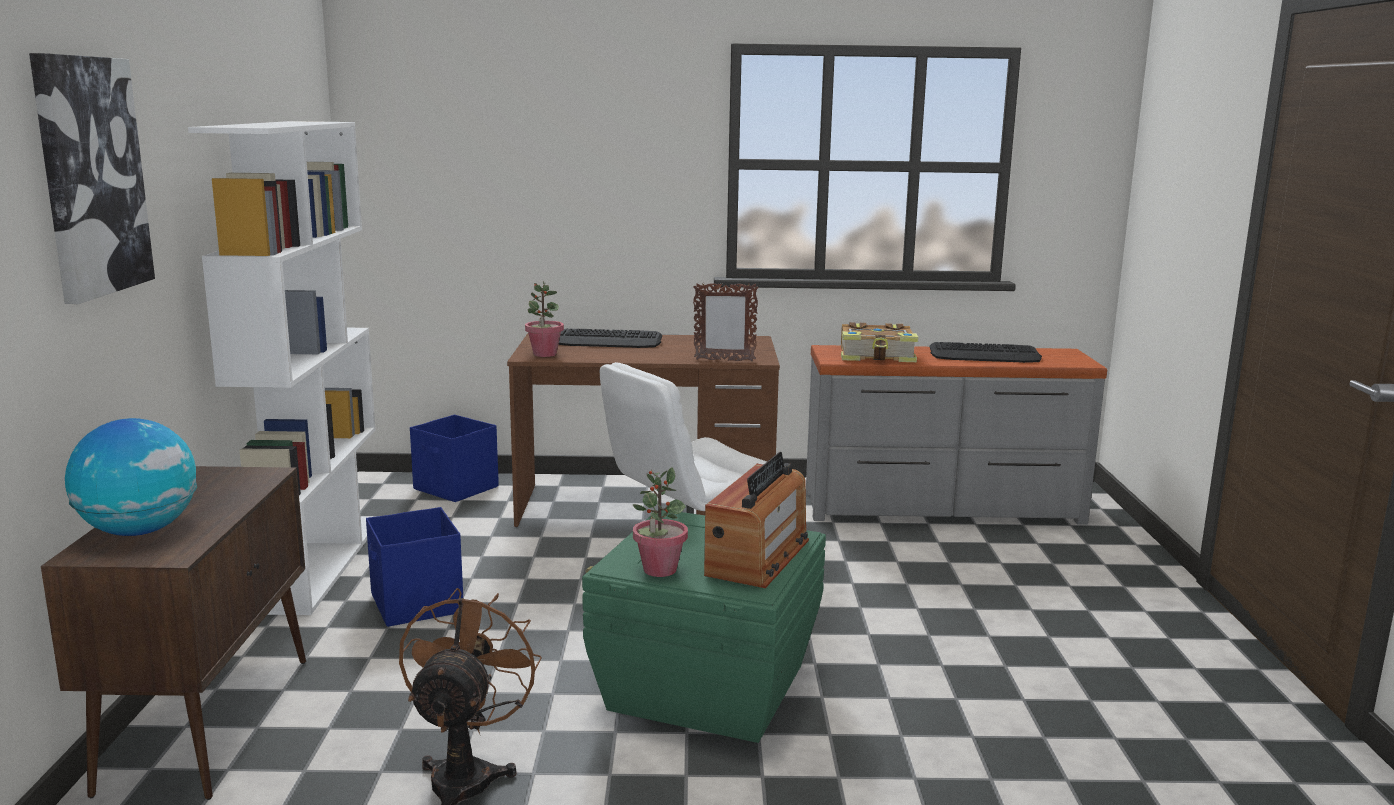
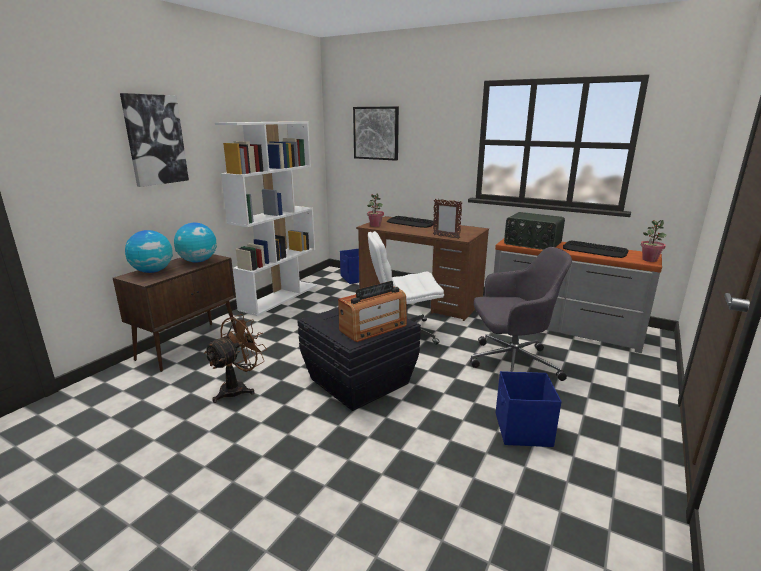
camera: 30 degrees right, 5 degrees up
blue storage box [366,507,463,627] -> blue storage box moved to [496,371,562,447]
green storage box [582,510,826,743] -> black storage box [298,308,421,411]
potted plant [633,467,688,577] -> potted plant moved to [641,220,667,262]
book [841,322,918,362] -> radio [504,212,565,250]
none -> globe [174,223,217,263]
none -> picture [353,106,399,161]
none -> grey office chair [471,247,572,381]

